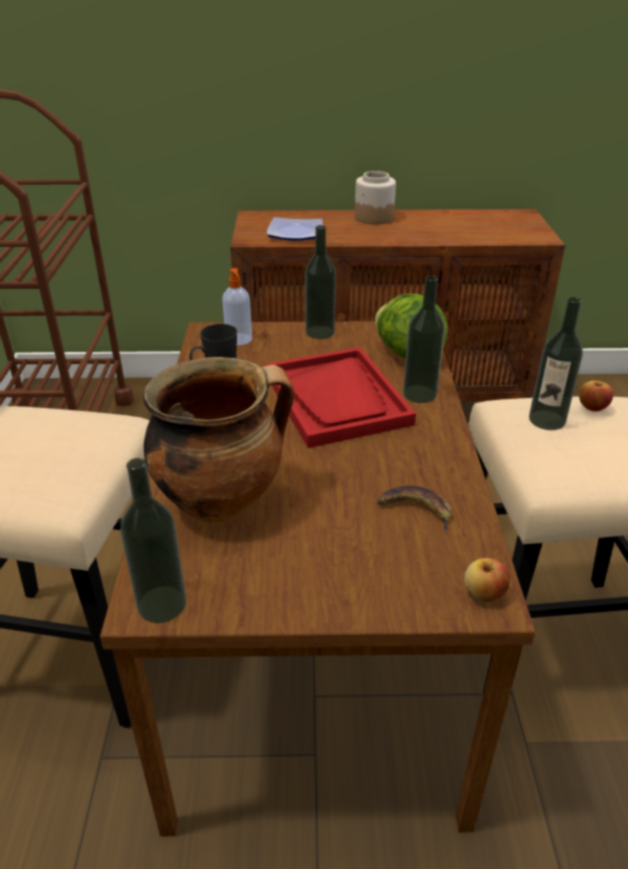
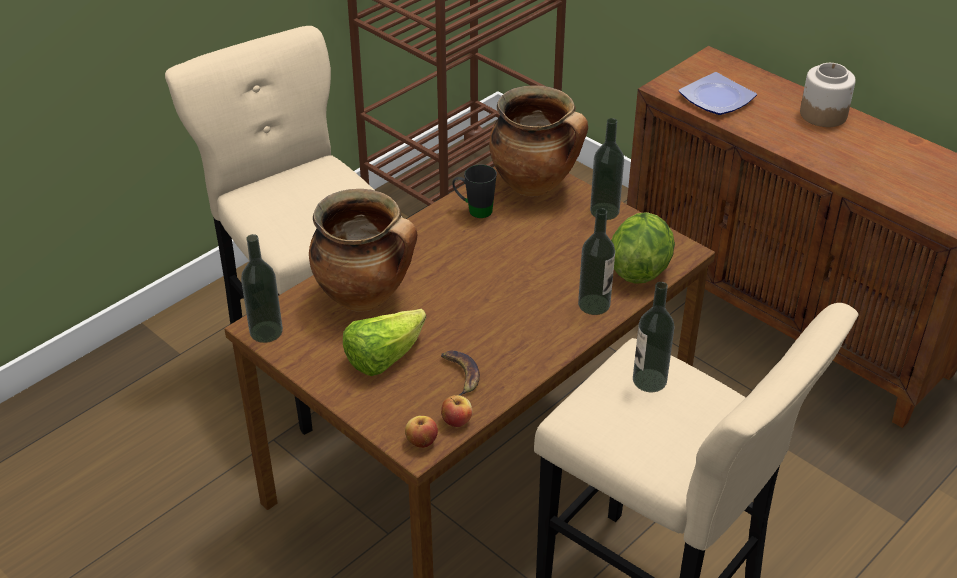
camera: 45 degrees right, 5 degrees up
soap dispenser [222,268,252,346] -> cooking pot [489,85,588,196]
red tray [265,347,416,448] -> none
apple [579,381,613,411] -> apple moved to [441,395,473,427]
none -> lettuce [343,309,426,376]

